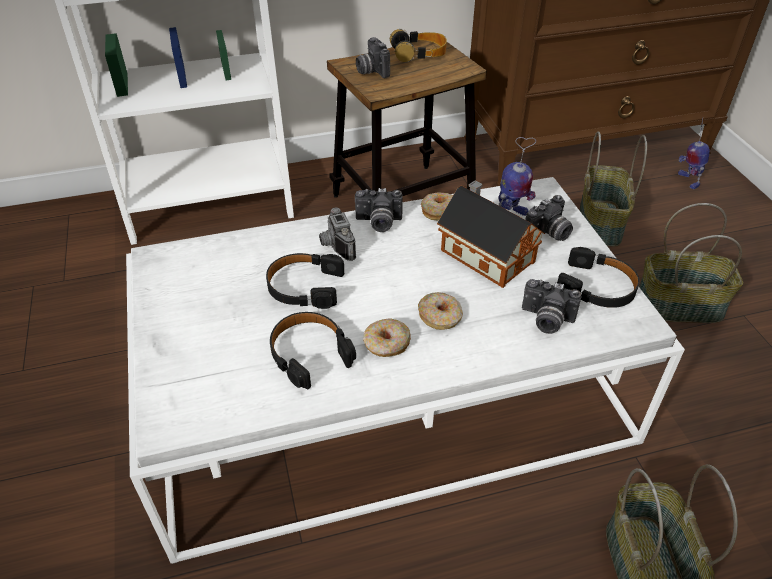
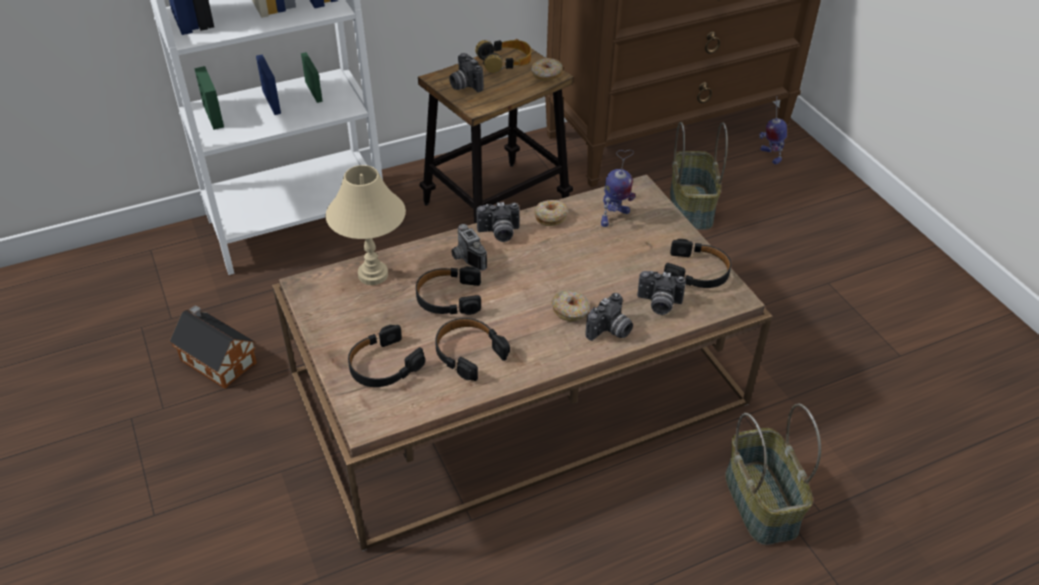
camera: 10 degrees left, 0 degrees up
white coffee table [126,177,685,564] -> brown coffee table [272,175,772,551]
donut [363,318,411,357] -> donut moved to [531,58,563,80]
toy house [437,181,545,288] -> toy house moved to [169,305,257,389]
camera [525,195,573,241] -> camera moved to [585,293,633,341]
basket [639,203,743,323] -> none
none -> beige table lamp [326,165,406,285]
none -> black headphones [348,325,425,387]

